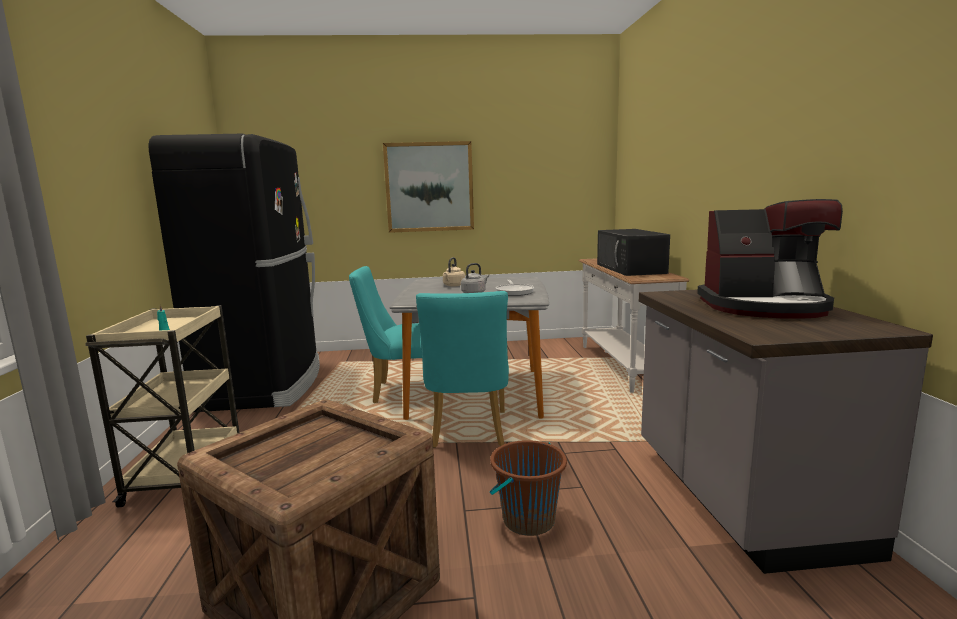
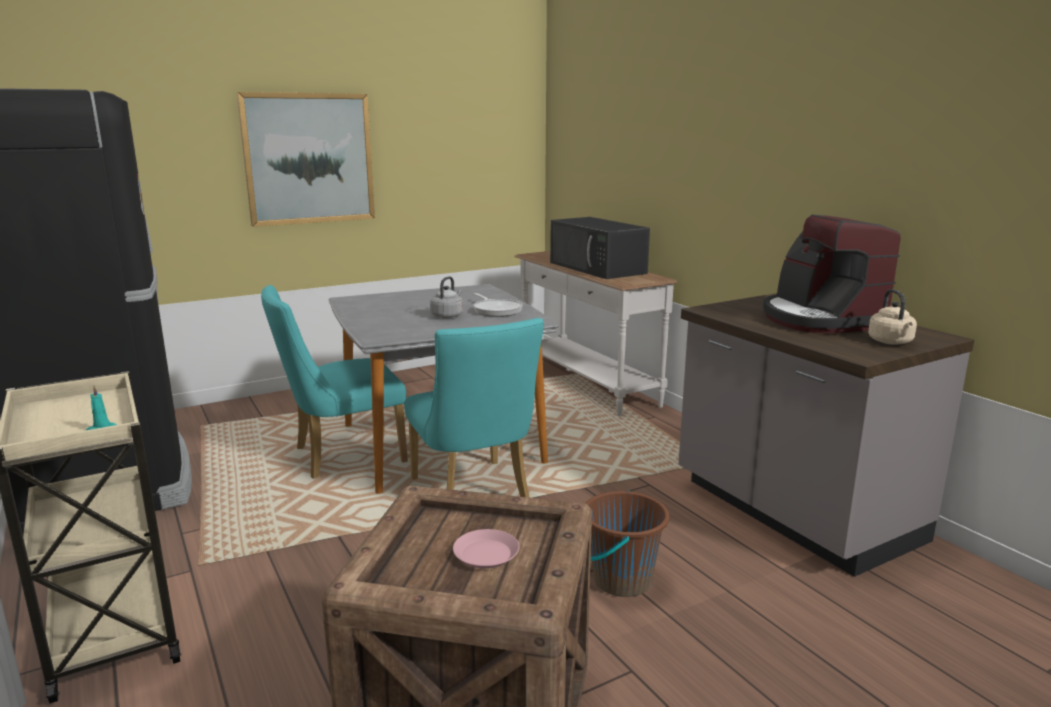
camera: 25 degrees left, 5 degrees up
beige kettle [443,257,465,287] -> beige kettle moved to [868,289,917,345]
coffee machine [697,199,843,319] -> coffee machine turned 90 degrees clockwise [763,215,901,334]
none -> pink plate [453,529,519,569]

